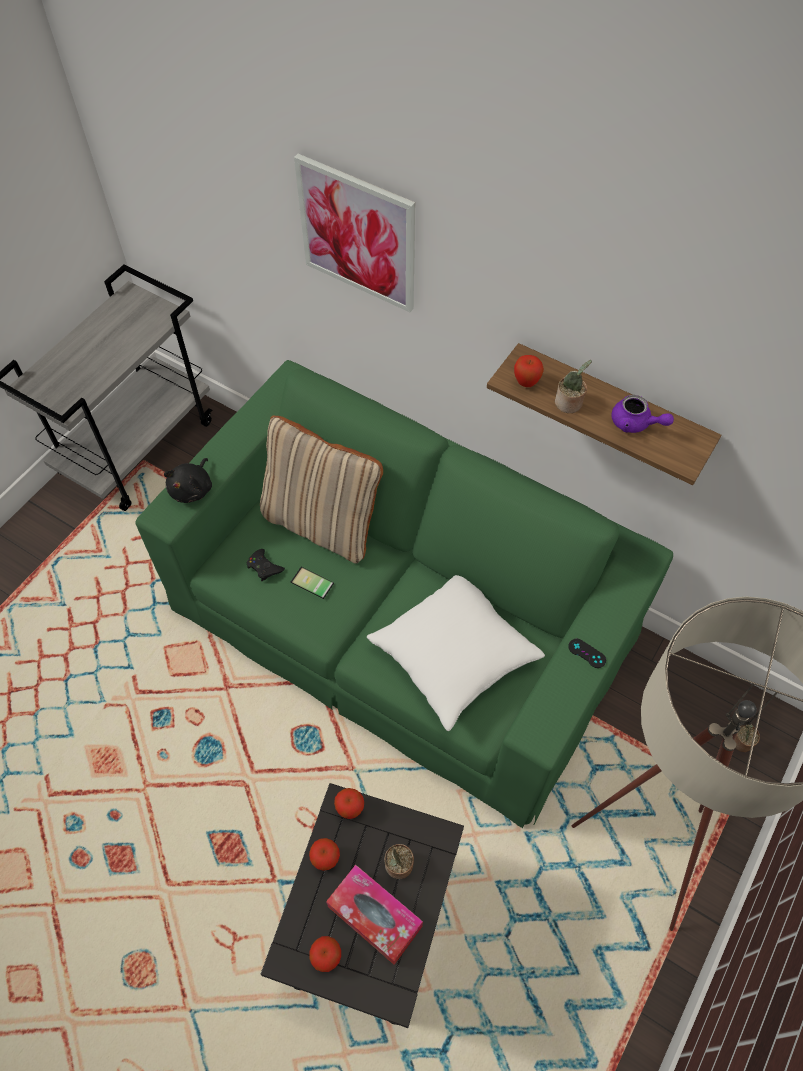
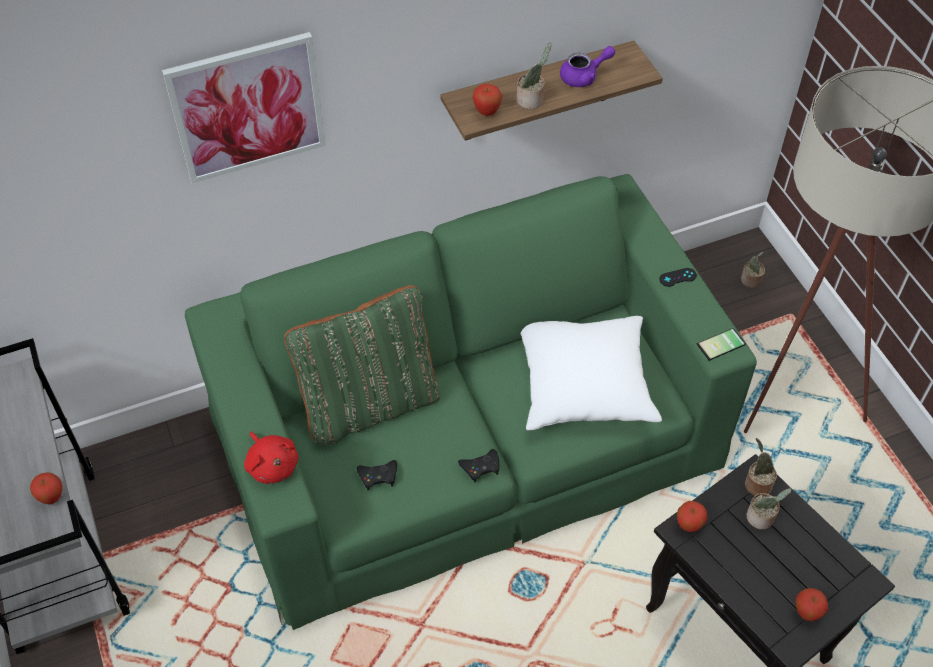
camera: 55 degrees left, 5 degrees down
black plush toy [164,458,212,503] -> red plush toy [244,431,298,484]
beige pillow [260,416,383,564] -> green pillow [284,285,440,445]
phone [291,567,334,599] -> phone moved to [697,328,746,361]
apple [309,838,340,871] -> apple moved to [30,472,62,505]
tissue box [326,865,423,965] -> none
none -> black game controller [458,449,500,482]
none -> potted plant [745,438,777,496]

